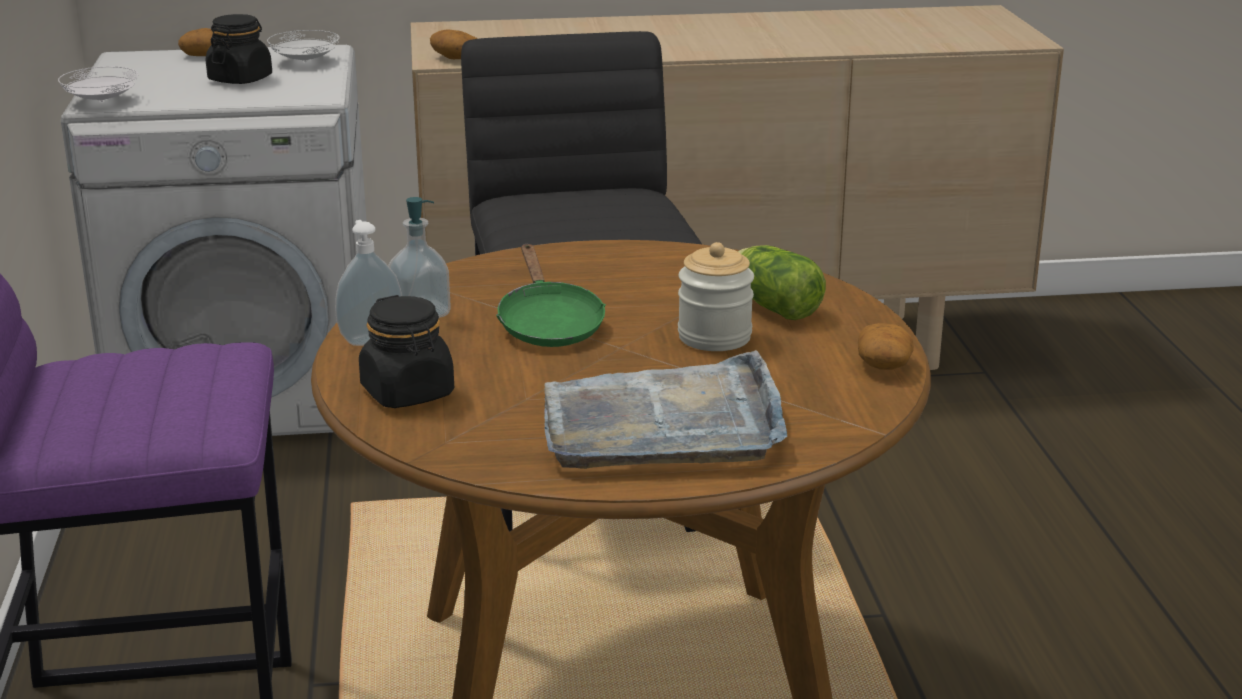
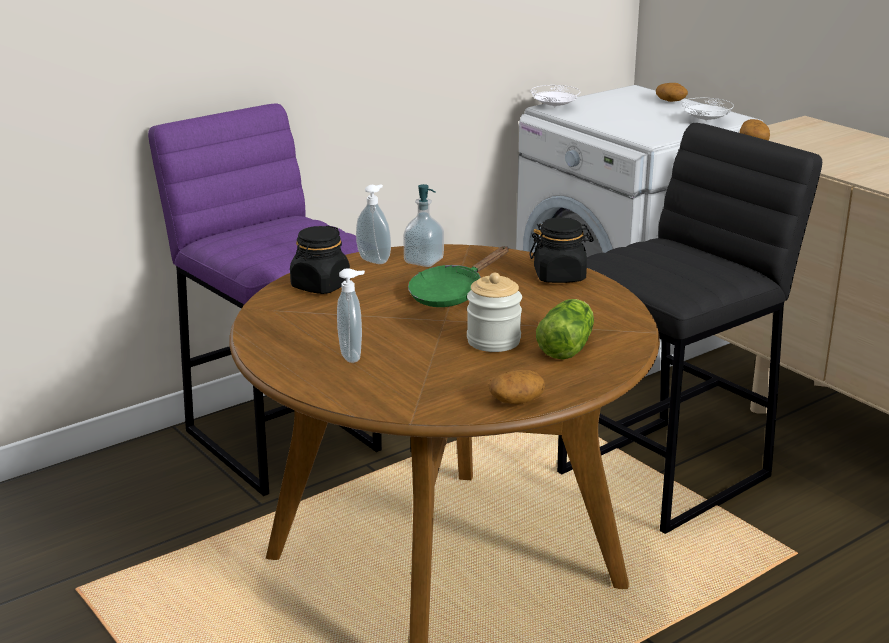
camera: 60 degrees right, 0 degrees up
black jar [205,14,272,84] -> black jar moved to [529,217,594,283]
grey tray [544,350,787,469] -> soap dispenser [337,268,365,363]

